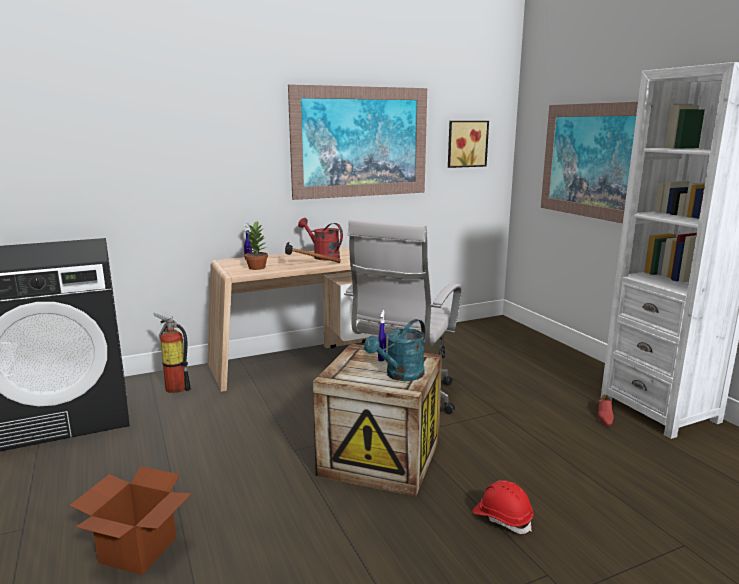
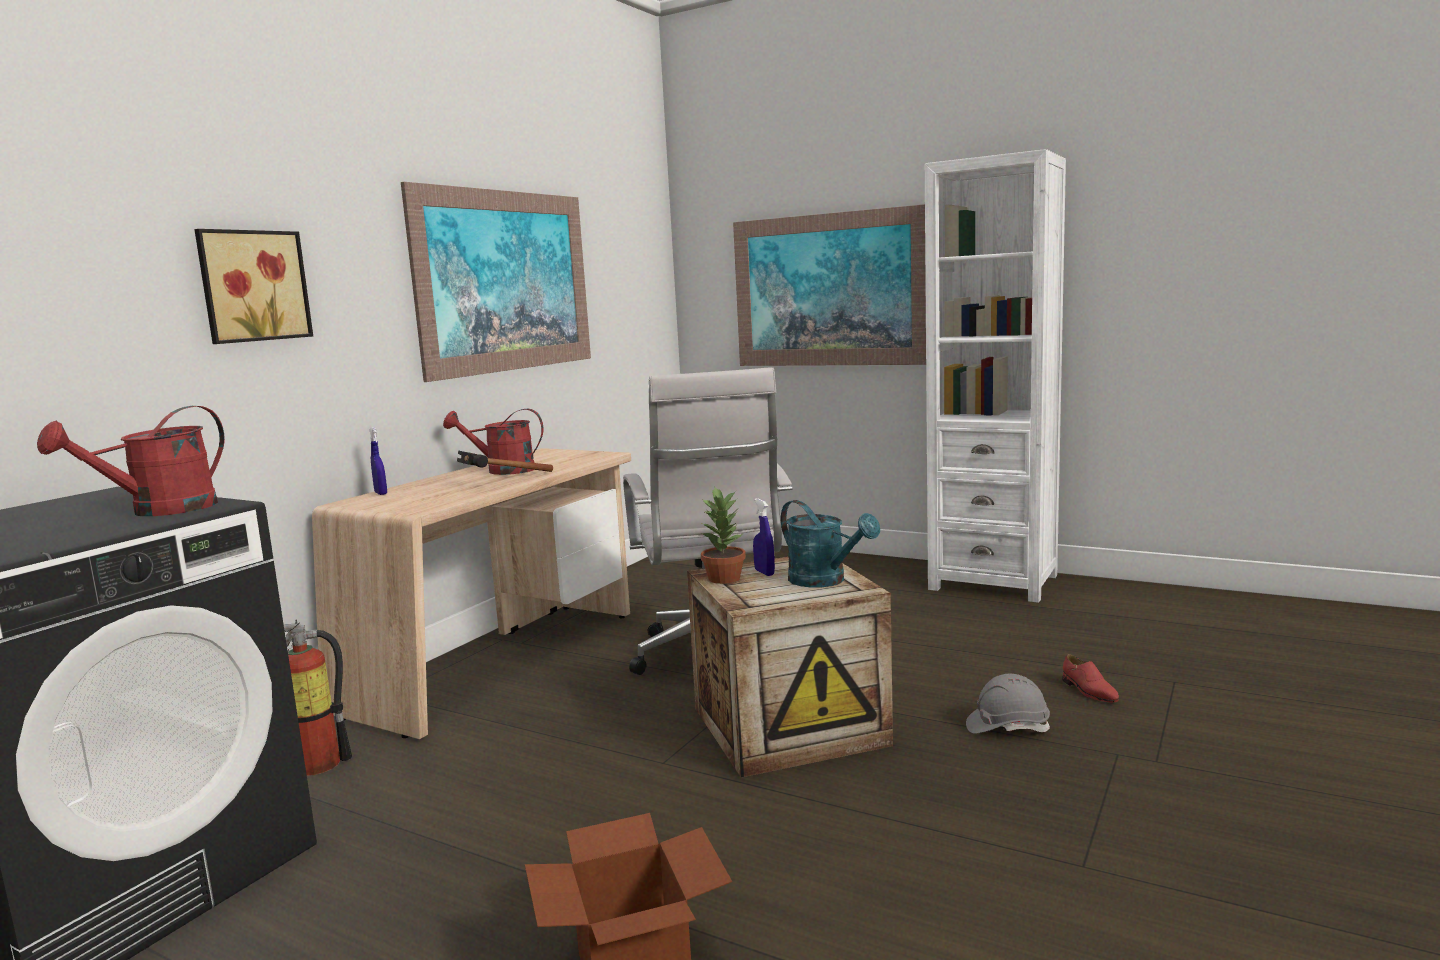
camera: 35 degrees left, 5 degrees down
potted plant [245,220,268,270] -> potted plant moved to [701,487,746,584]
turquoise watering can [364,319,425,381] -> turquoise watering can turned 45 degrees counterclockwise [781,500,880,587]
picture [448,121,489,168] -> picture moved to [194,229,313,344]
red hard hat [472,480,534,534] -> grey hard hat [966,674,1050,734]
red shoe [598,394,614,426] -> red shoe moved to [1062,654,1119,703]
none -> red watering can [37,406,225,516]

